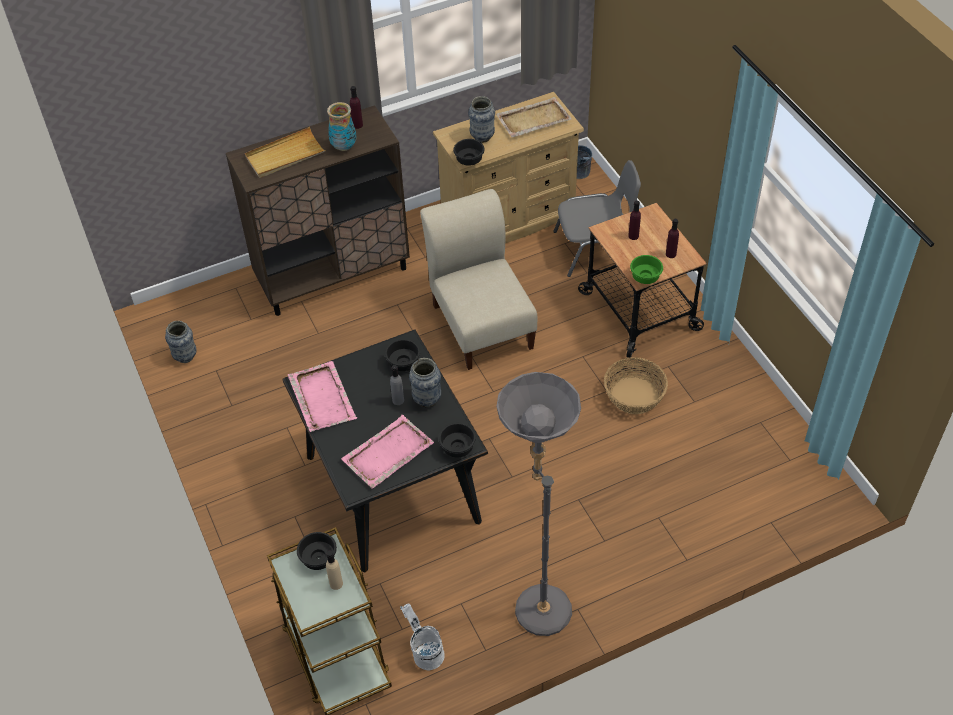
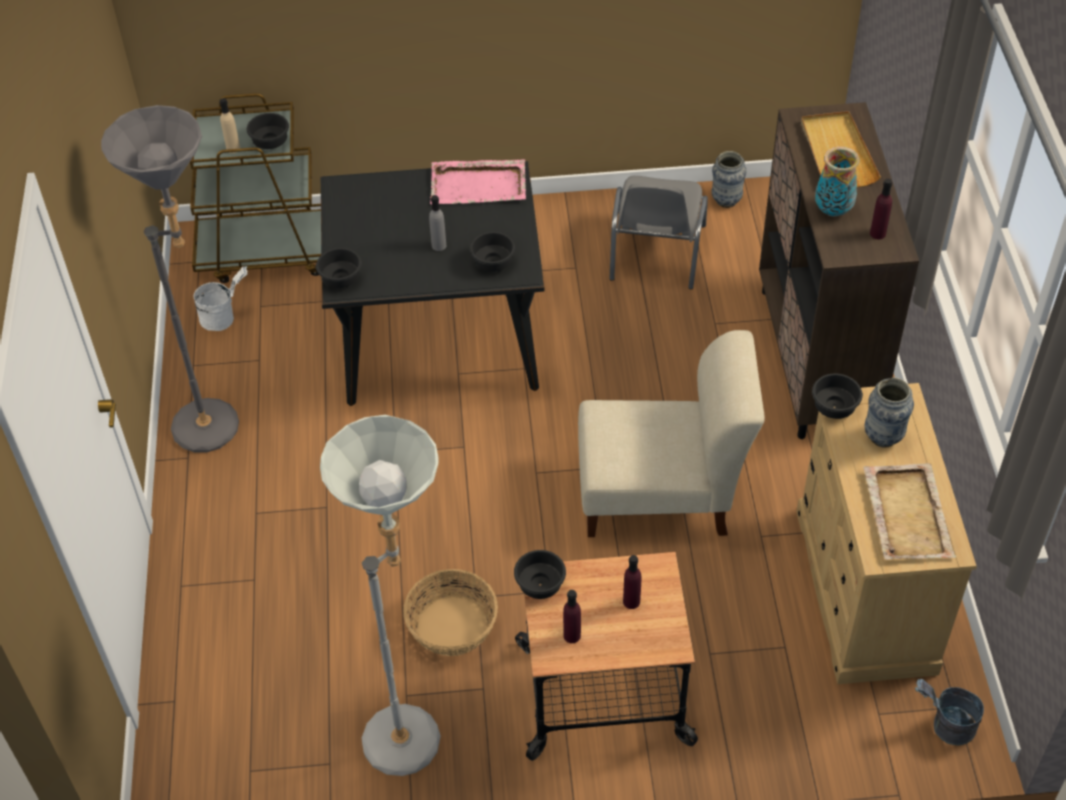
camera: 110 degrees right, 0 degrees up
pink tray [341,415,434,489] -> none
vase [409,358,441,408] -> none
grey chair [553,160,641,277] -> grey chair moved to [610,176,708,289]
green bowl [630,255,663,284] -> black bowl [514,550,566,599]
none -> grey floor lamp [320,415,441,776]

